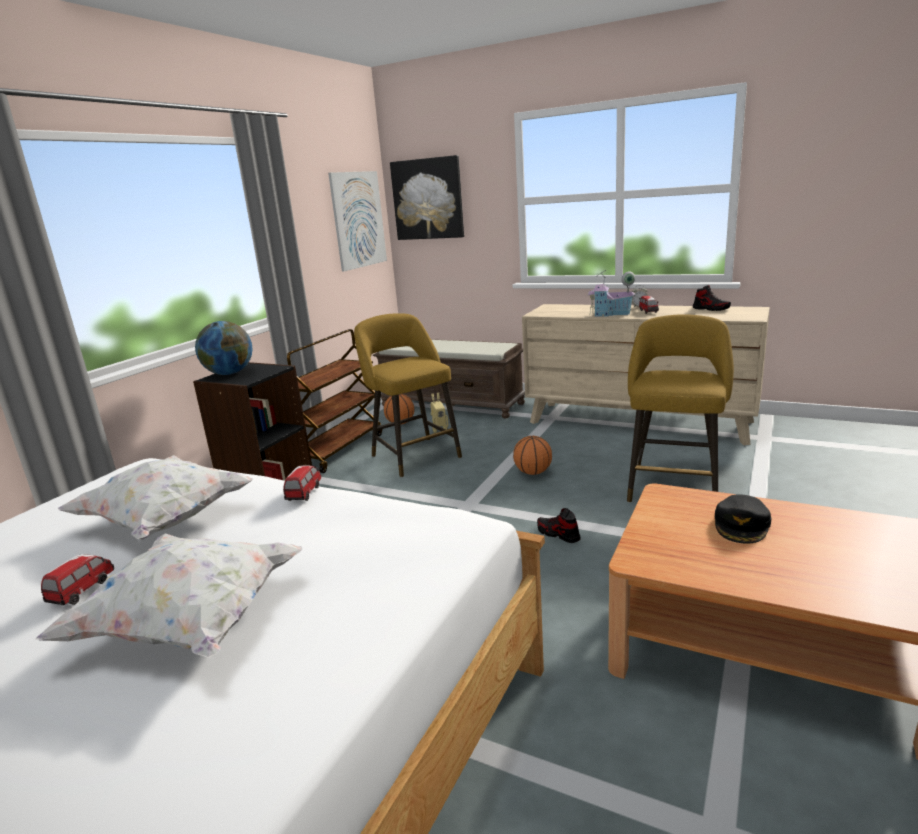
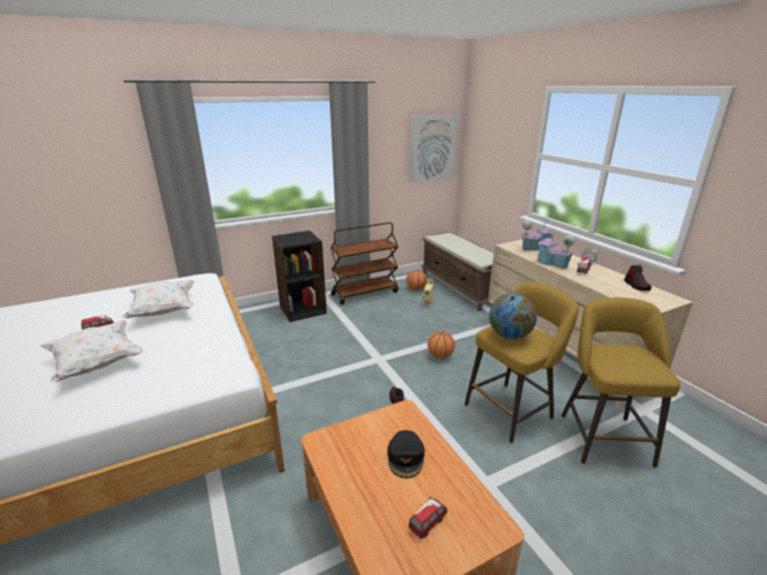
camera: 35 degrees right, 5 degrees up
globe [195,321,252,375] -> globe moved to [489,293,537,339]
toy car [283,465,321,501] -> toy car moved to [408,497,448,539]
yellow stool [354,313,462,478] -> yellow stool moved to [561,297,681,468]
picture [390,155,464,240] -> none
black cap [715,495,771,544] -> black cap turned 60 degrees counterclockwise [387,430,425,478]
none -> toy house [520,217,555,251]

